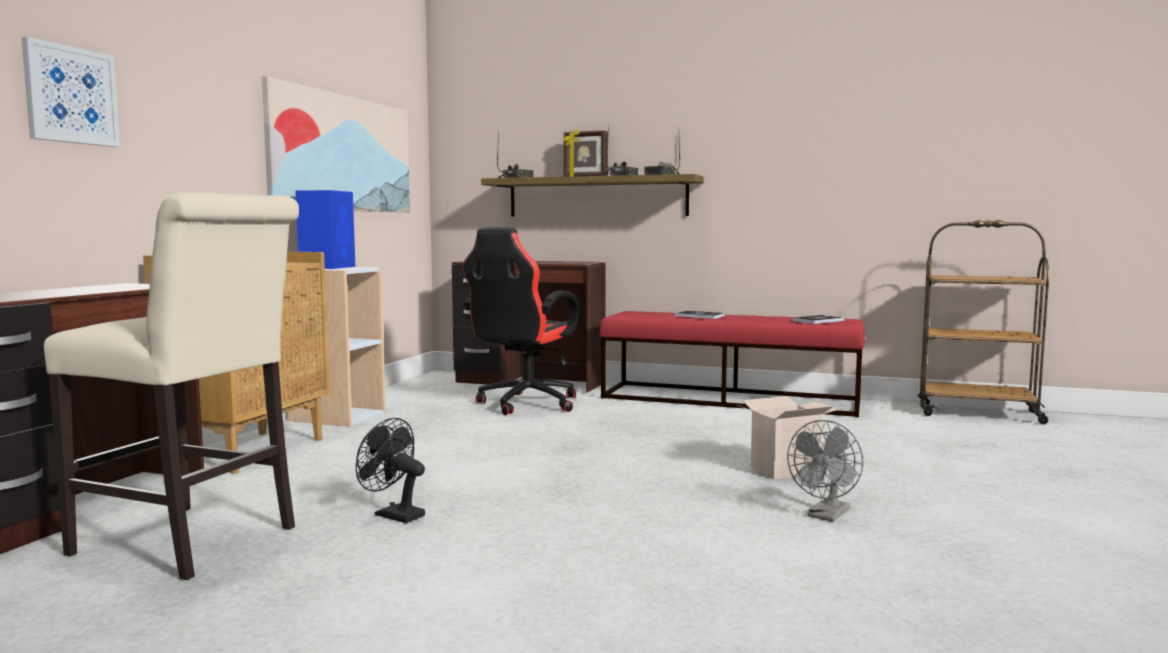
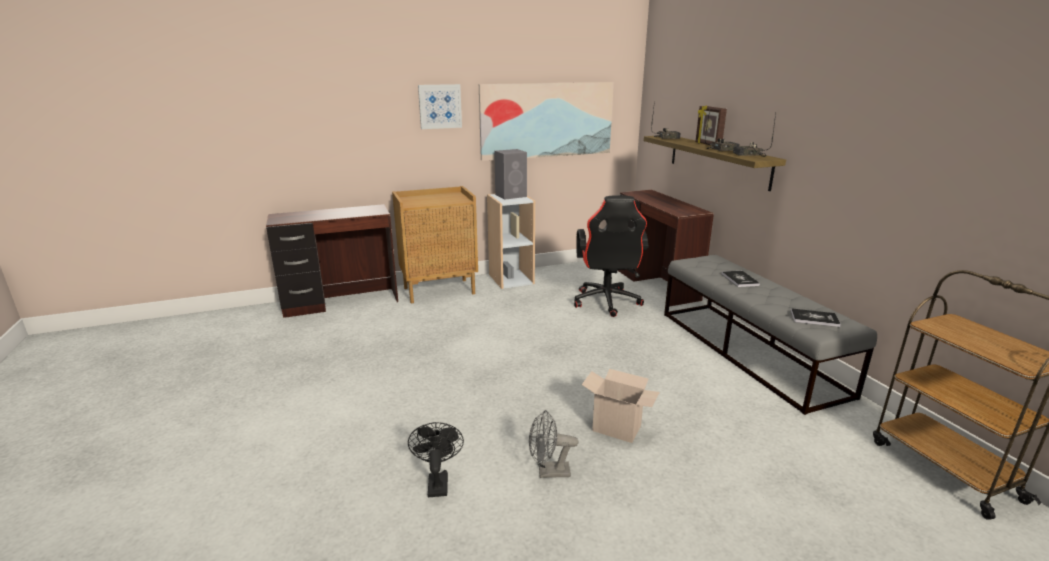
camera: 50 degrees right, 15 degrees up
picture [22,37,120,147] -> picture moved to [418,84,462,129]
beige stool [44,193,299,580] -> none
blue speaker [295,190,355,269] -> grey speaker [494,149,527,200]
black fan [356,418,425,523] -> black fan moved to [408,422,464,497]
black office chair [463,227,579,415] -> black office chair turned 75 degrees counterclockwise [574,195,649,317]
red bench [600,311,865,417] -> grey bench [664,255,877,415]

